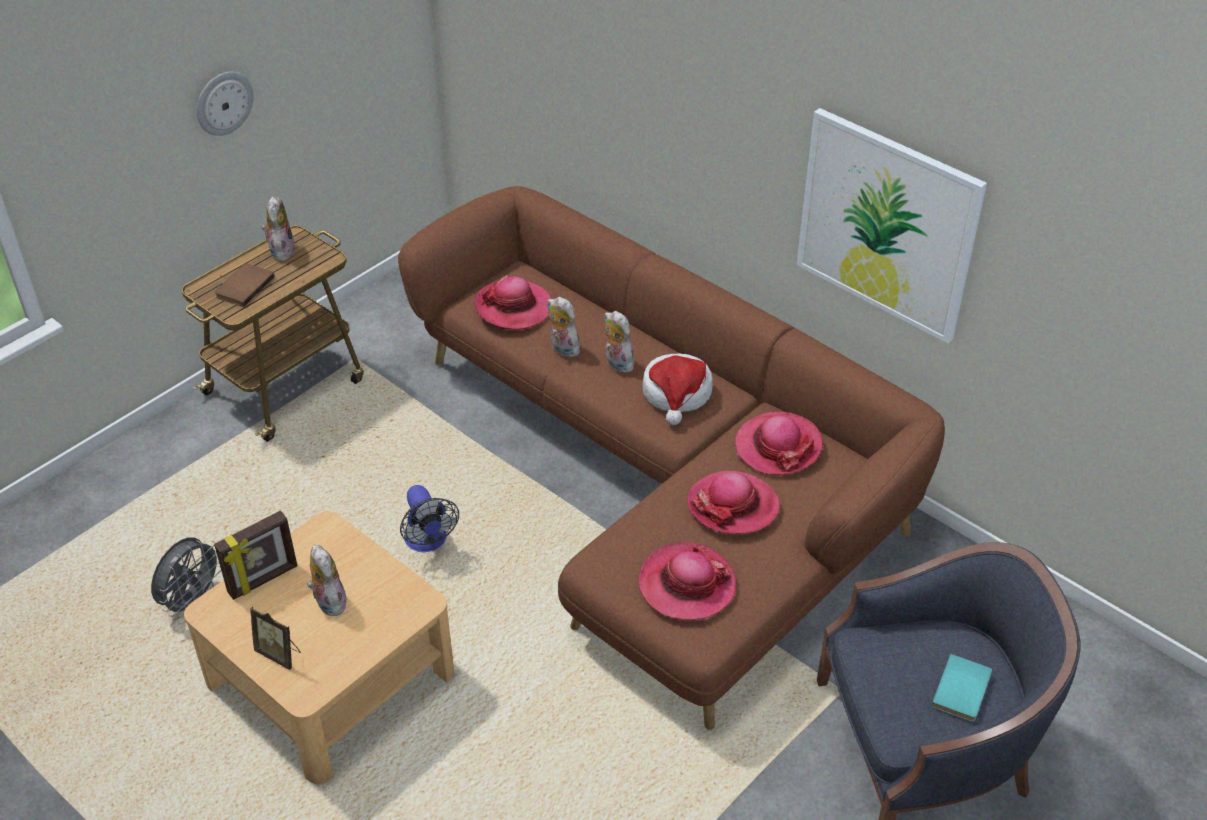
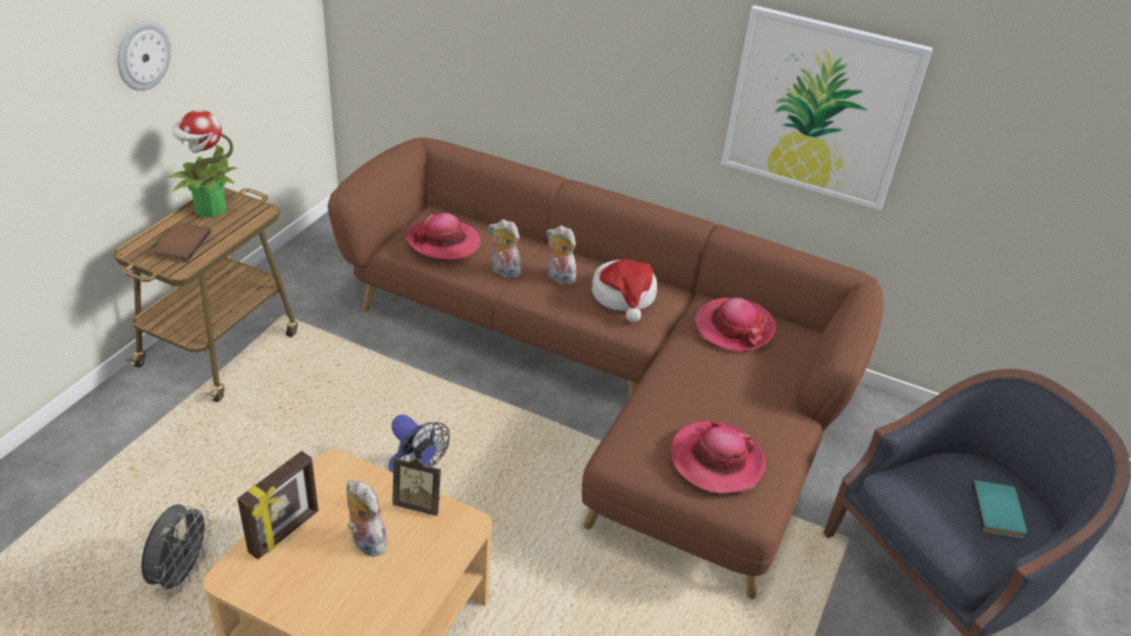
camera: 20 degrees left, 5 degrees down
picture frame [250,607,301,670] -> picture frame moved to [392,457,441,516]
plush toy [262,196,296,261] -> potted plant [167,110,240,217]
hat [687,471,780,534] -> none

